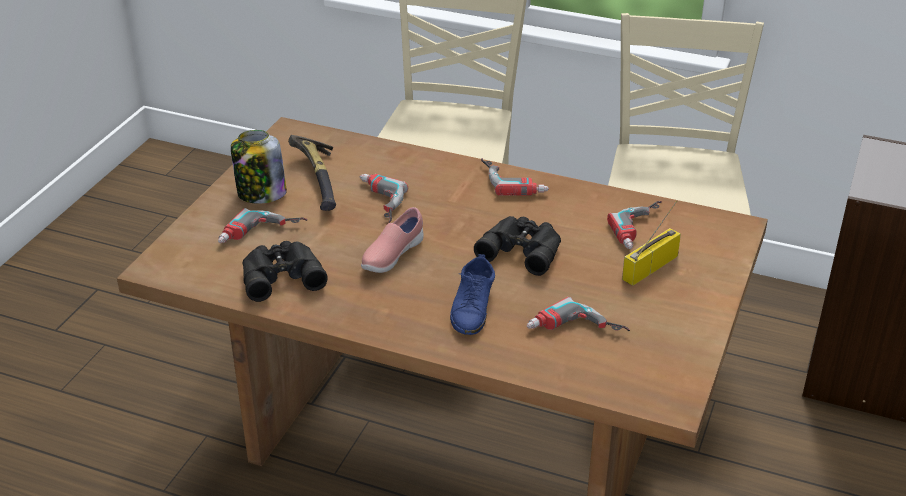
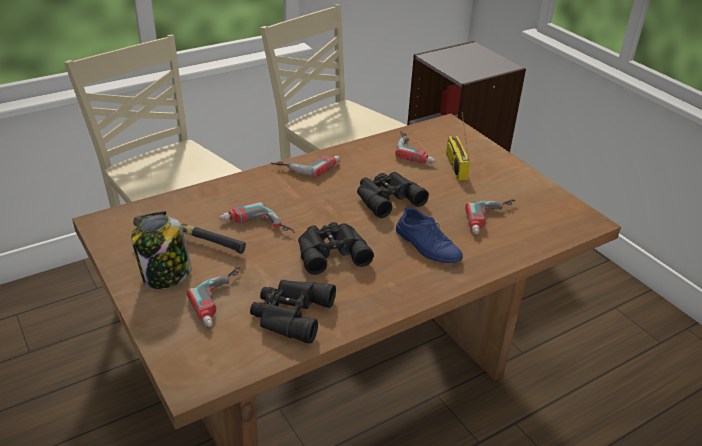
camera: 55 degrees left, 0 degrees up
pink shoe [361,207,424,273] -> black binoculars [298,222,374,275]

